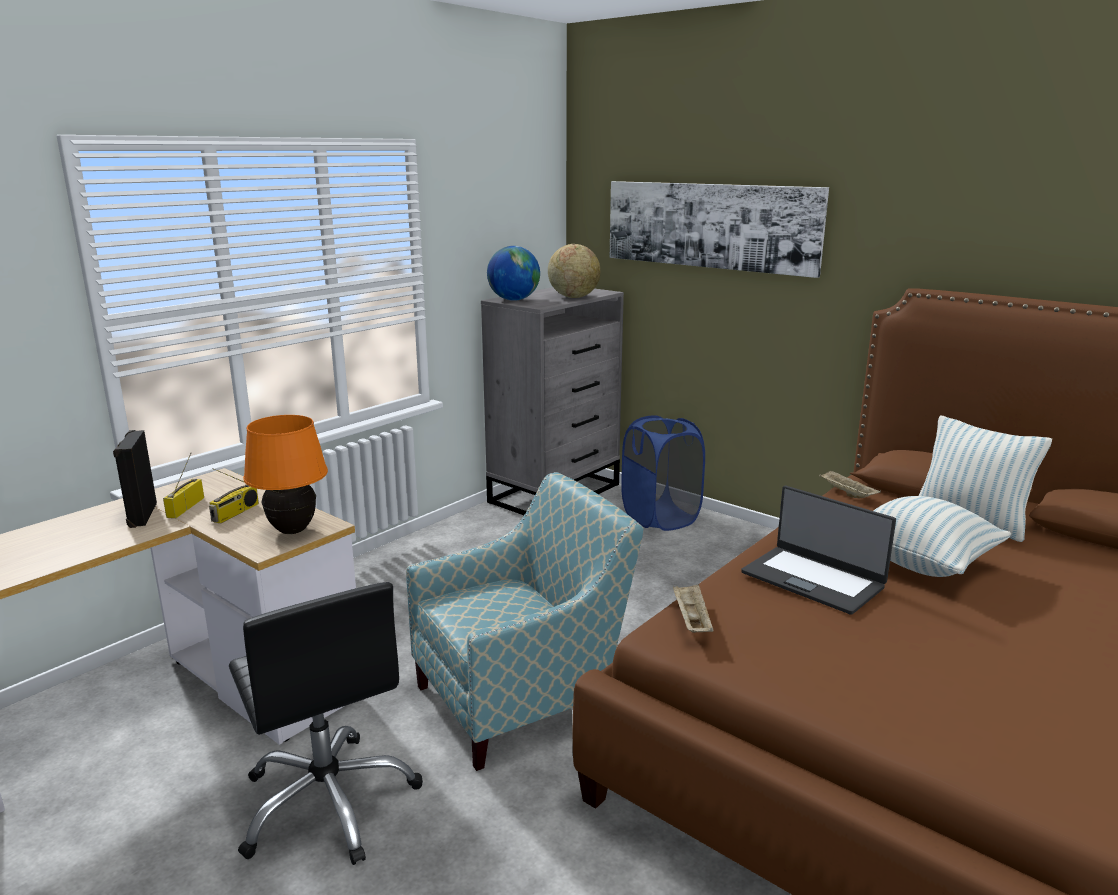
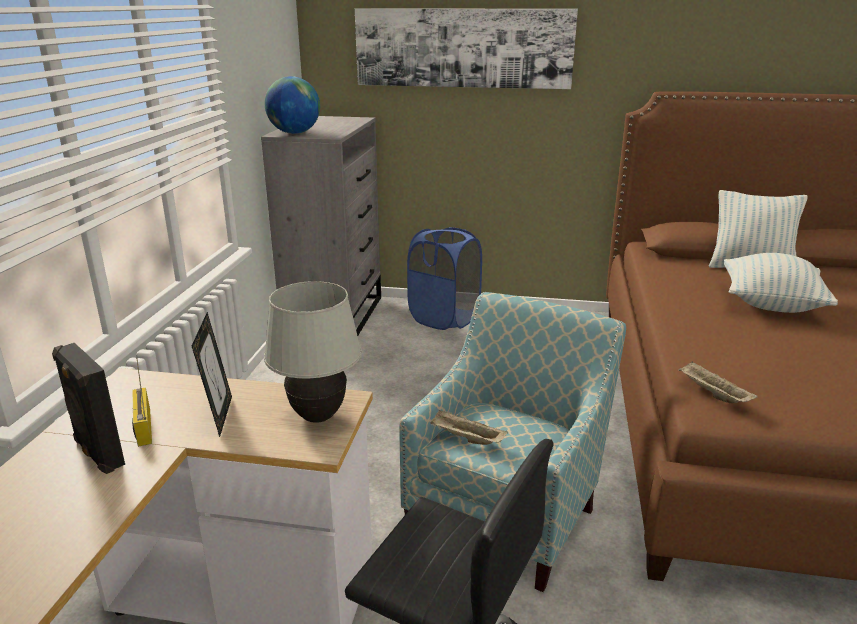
camera: 30 degrees left, 5 degrees up
radio [209,468,259,524] -> picture frame [192,312,232,437]
orange table lamp [243,415,328,534] -> white table lamp [264,281,362,423]
globe [548,244,601,298] -> none
laptop [741,486,896,615] -> none
beige tray [819,470,881,498] -> beige tray moved to [430,409,508,445]

